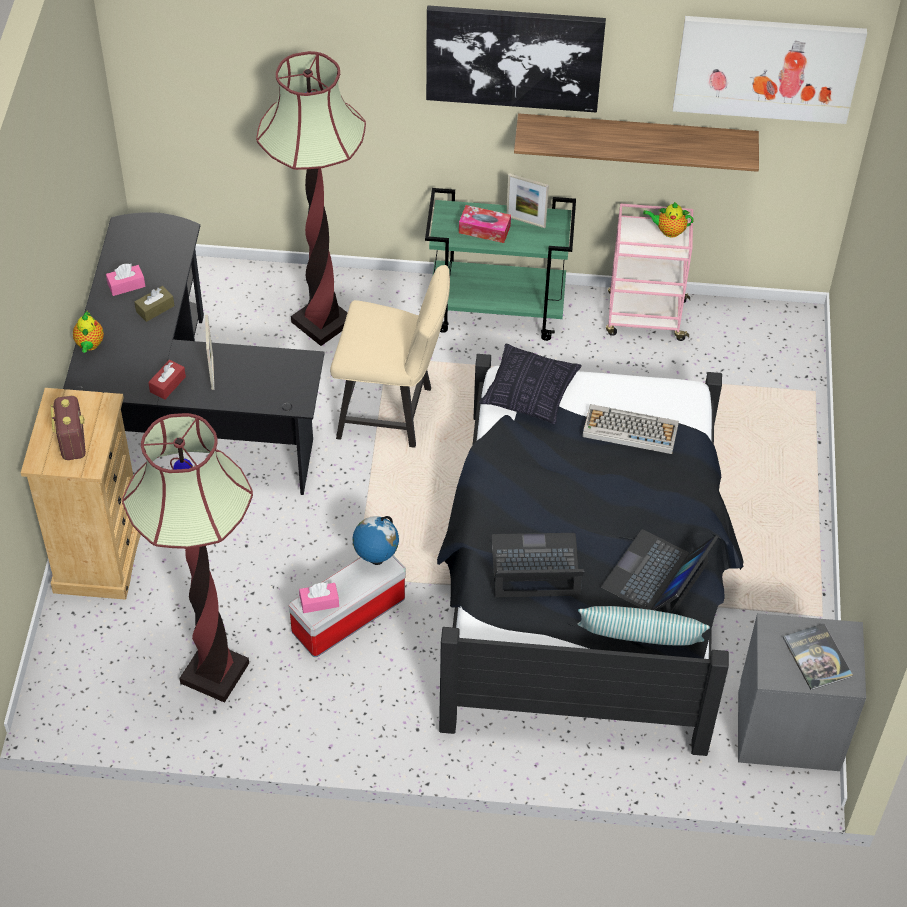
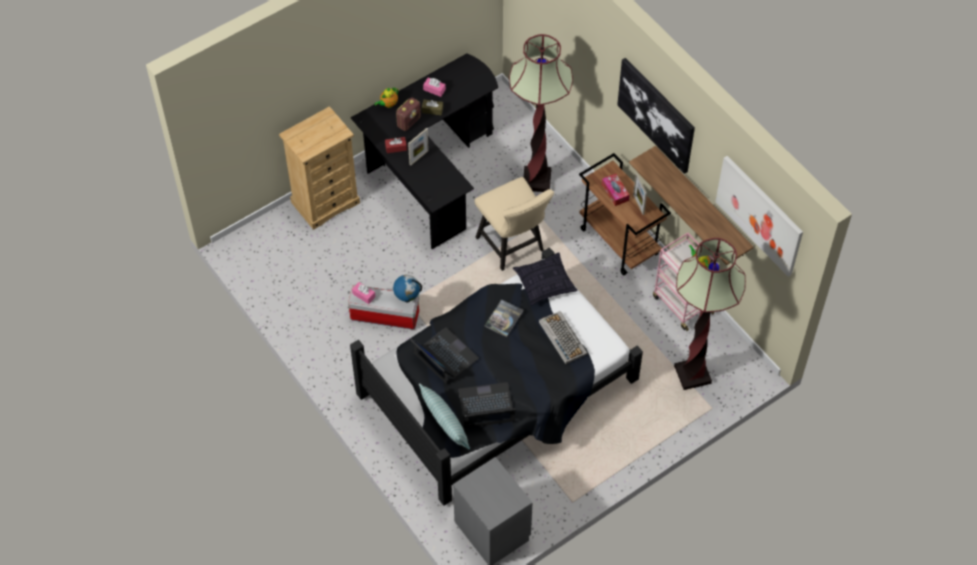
camera: 50 degrees right, 5 degrees up
radio [51,396,86,460] -> radio moved to [396,98,421,131]
floor lamp [122,413,253,703] -> floor lamp moved to [674,238,746,390]
green cart [425,188,576,341] -> brown cart [579,153,671,276]
book [783,624,853,690] -> book moved to [484,299,523,337]

